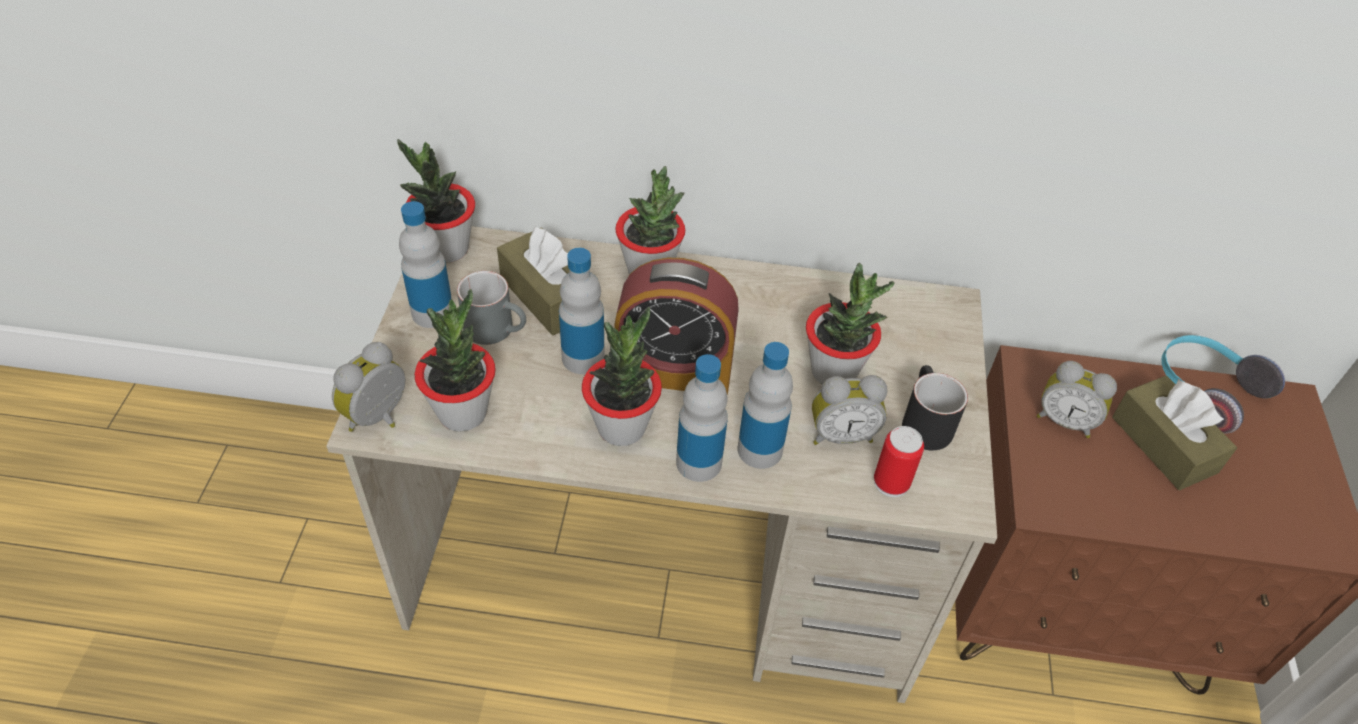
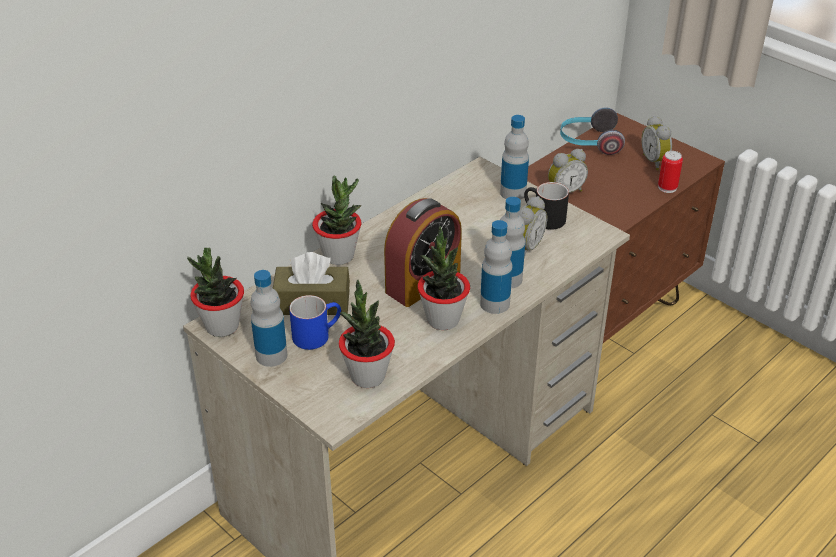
camera: 50 degrees left, 10 degrees down
alarm clock [332,342,405,432] -> alarm clock moved to [641,116,672,170]
grey mug [457,271,526,345] -> blue mug [289,295,341,350]
bottle [559,248,605,374] -> bottle moved to [500,115,529,200]
potted plant [806,263,894,385] -> none
can [874,426,924,497] -> can moved to [658,151,683,193]
brown tissue box [1112,376,1237,490] -> none

